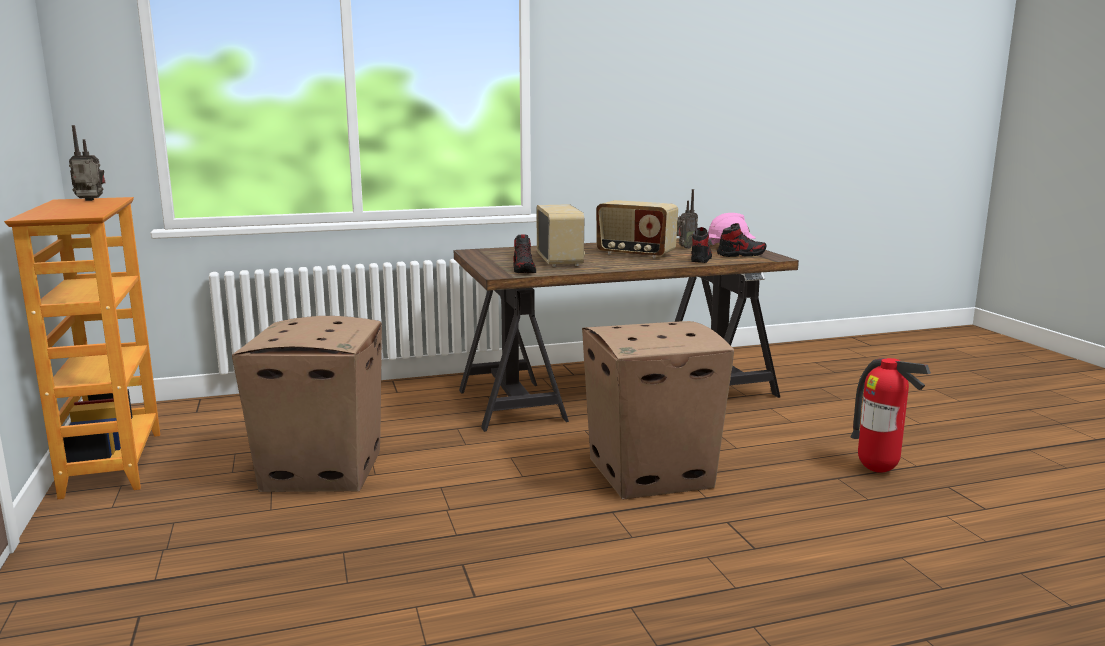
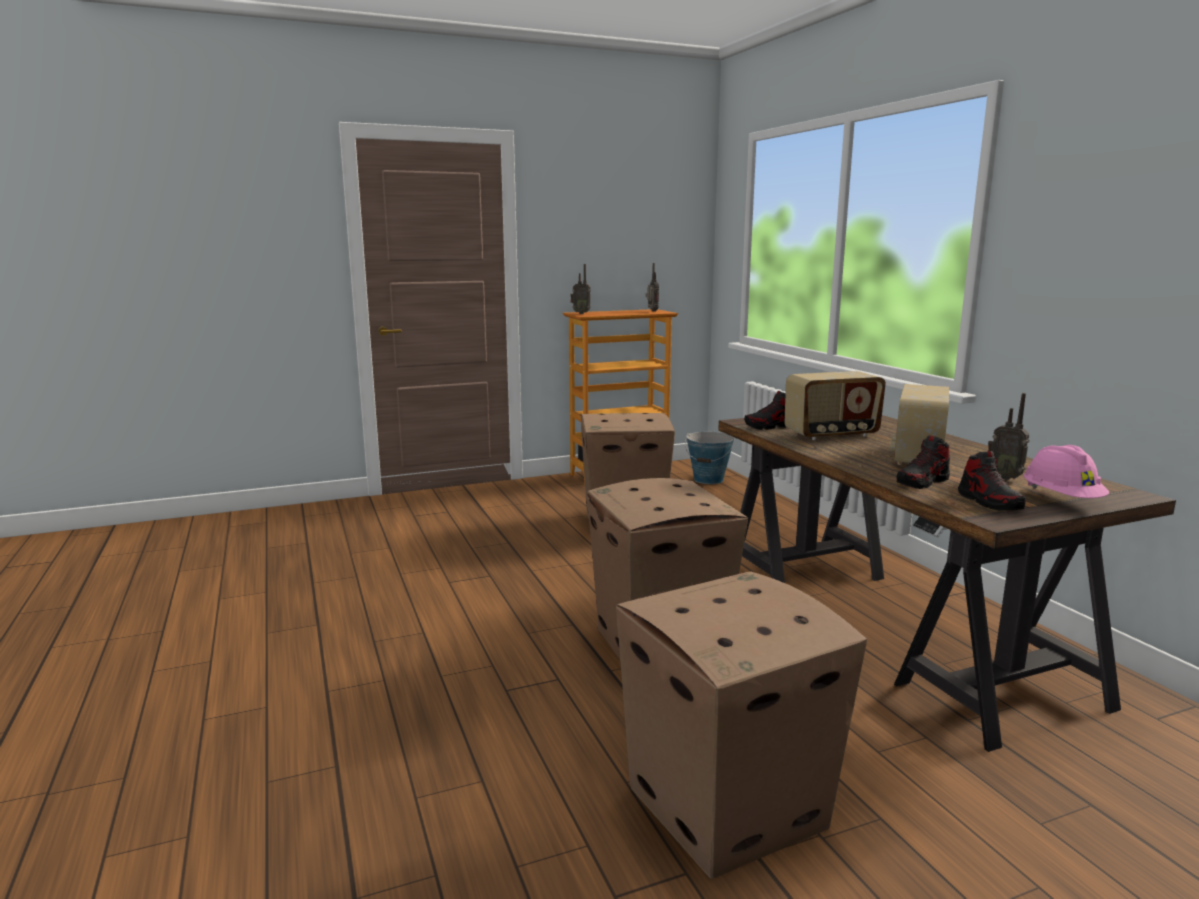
camera: 85 degrees right, 0 degrees up
shoe [691,227,712,263] -> shoe turned 135 degrees clockwise [897,435,950,489]
fire extinguisher [851,358,931,473] -> cardboard box [616,572,867,879]
none -> radio [570,264,591,314]
none -> bucket [685,432,734,484]

